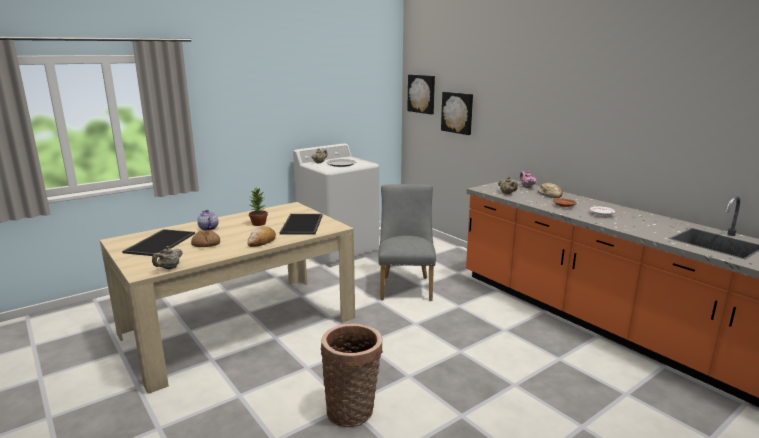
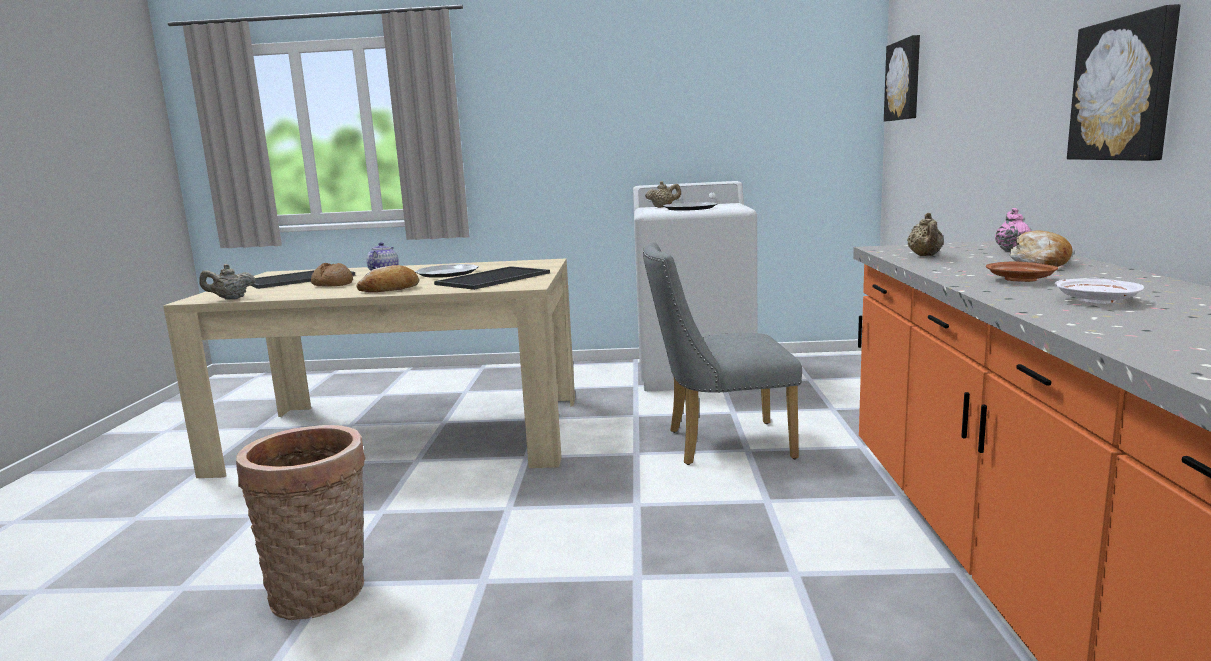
camera: 40 degrees right, 5 degrees down
potted plant [249,187,268,226] -> plate [415,264,479,278]
grey chair [378,184,436,301] -> grey chair turned 135 degrees counterclockwise [643,242,802,465]
picture [441,92,473,135] -> picture moved to [1067,4,1180,161]

